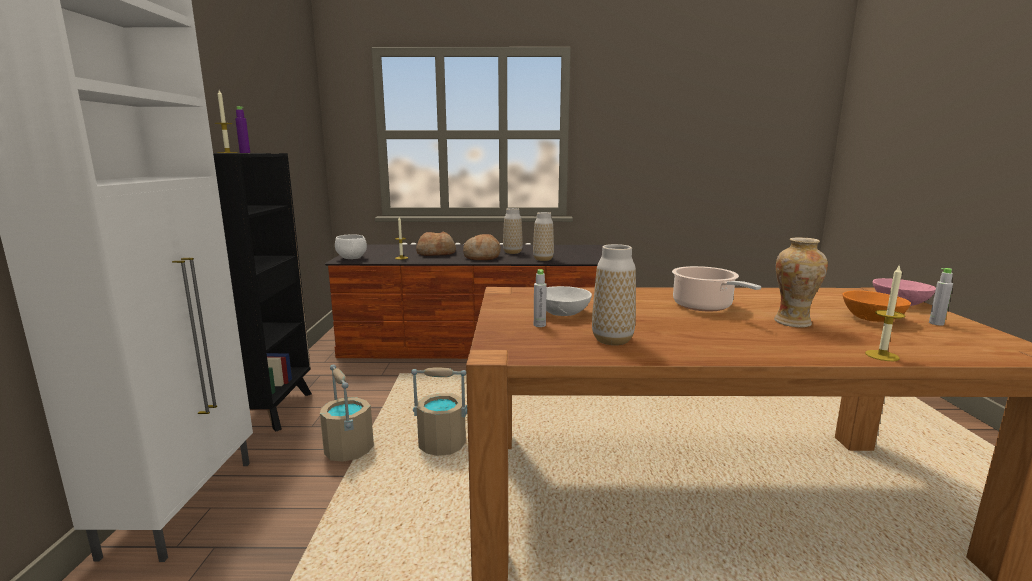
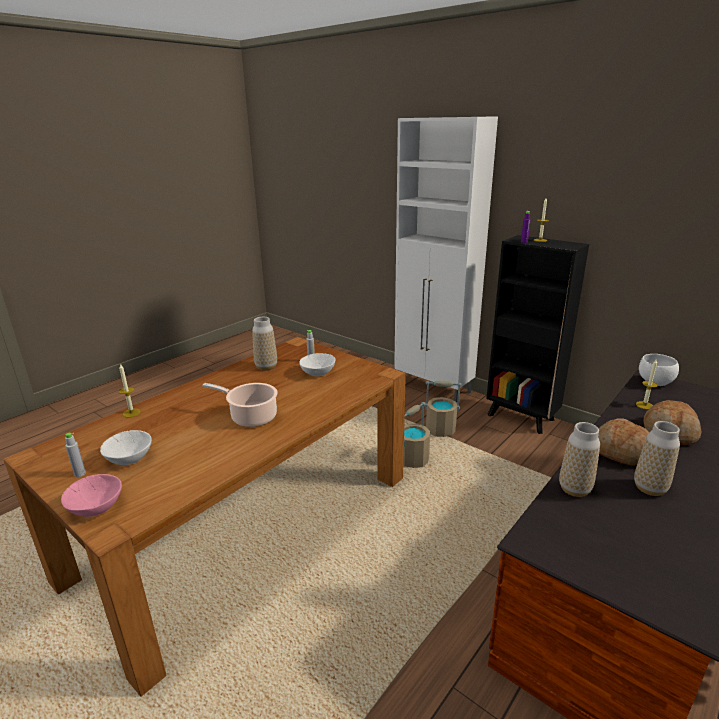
camera: 130 degrees right, 10 degrees up
vase [774,237,828,328] -> none
orange bowl [843,291,911,322] -> white bowl [100,430,152,465]

